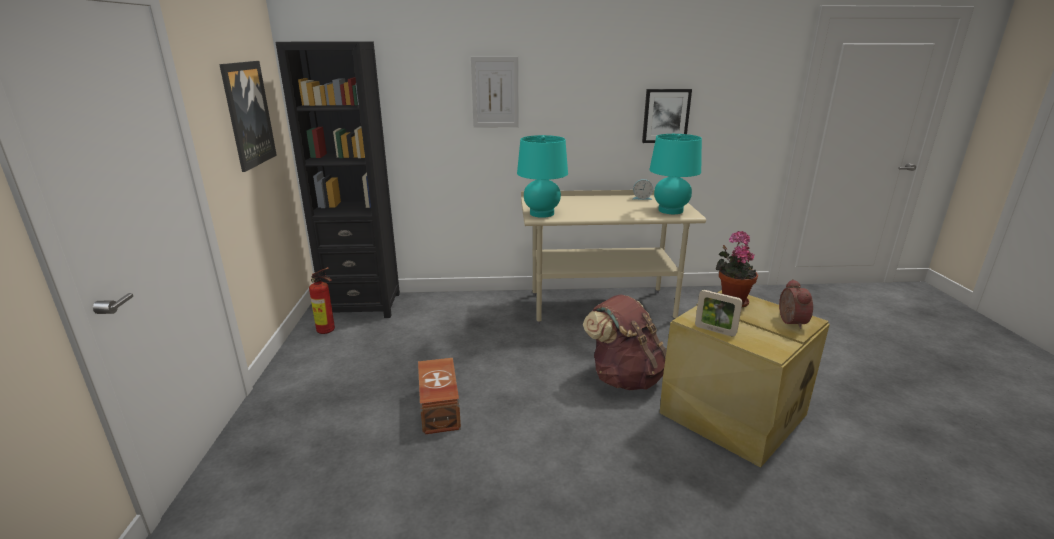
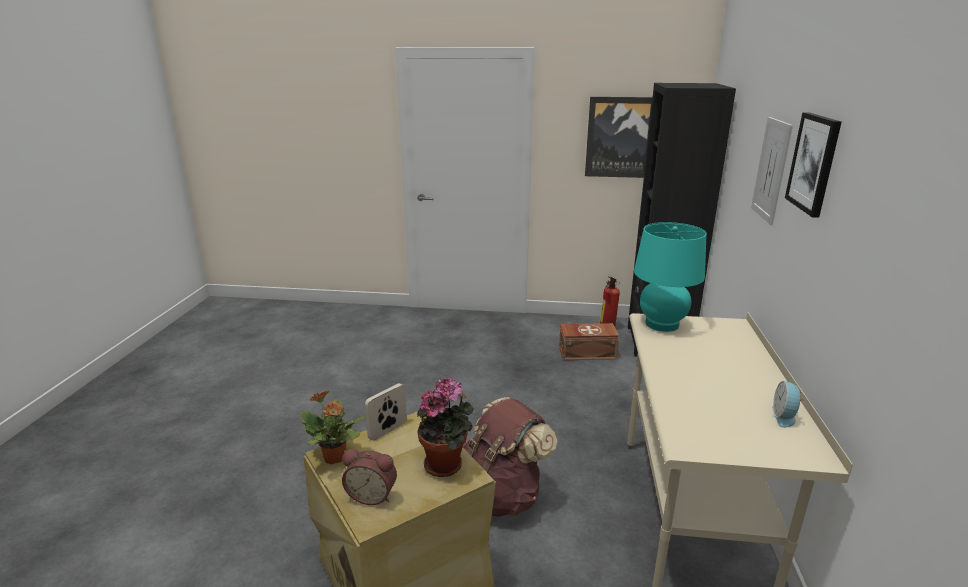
camera: 100 degrees right, 0 degrees up
brown storage box [418,358,461,435] -> brown storage box moved to [559,323,619,360]
picture [642,89,692,143] -> picture moved to [785,112,841,218]
turquoise table lamp [649,134,702,214] -> none
none -> potted plant [300,390,365,464]

